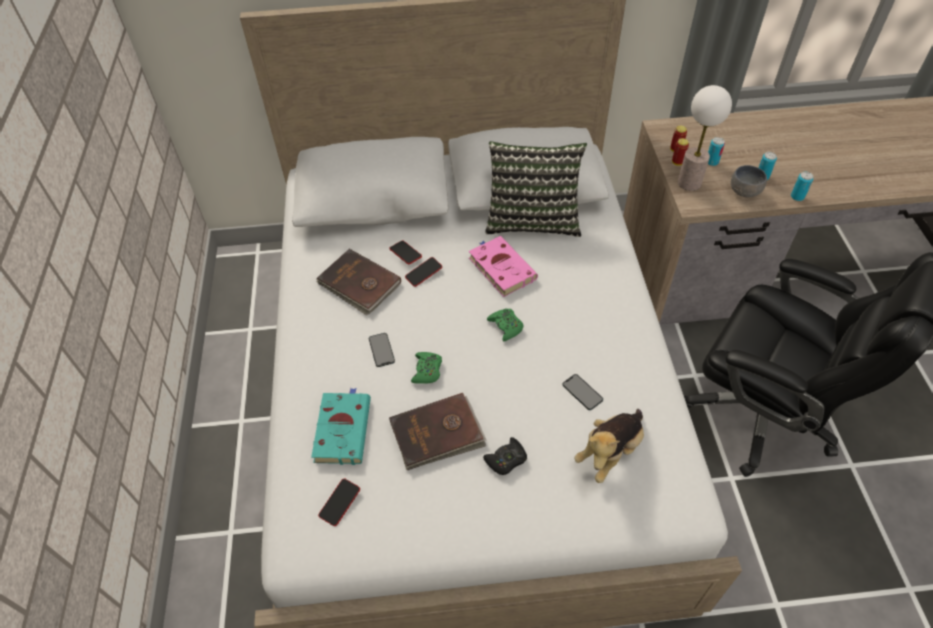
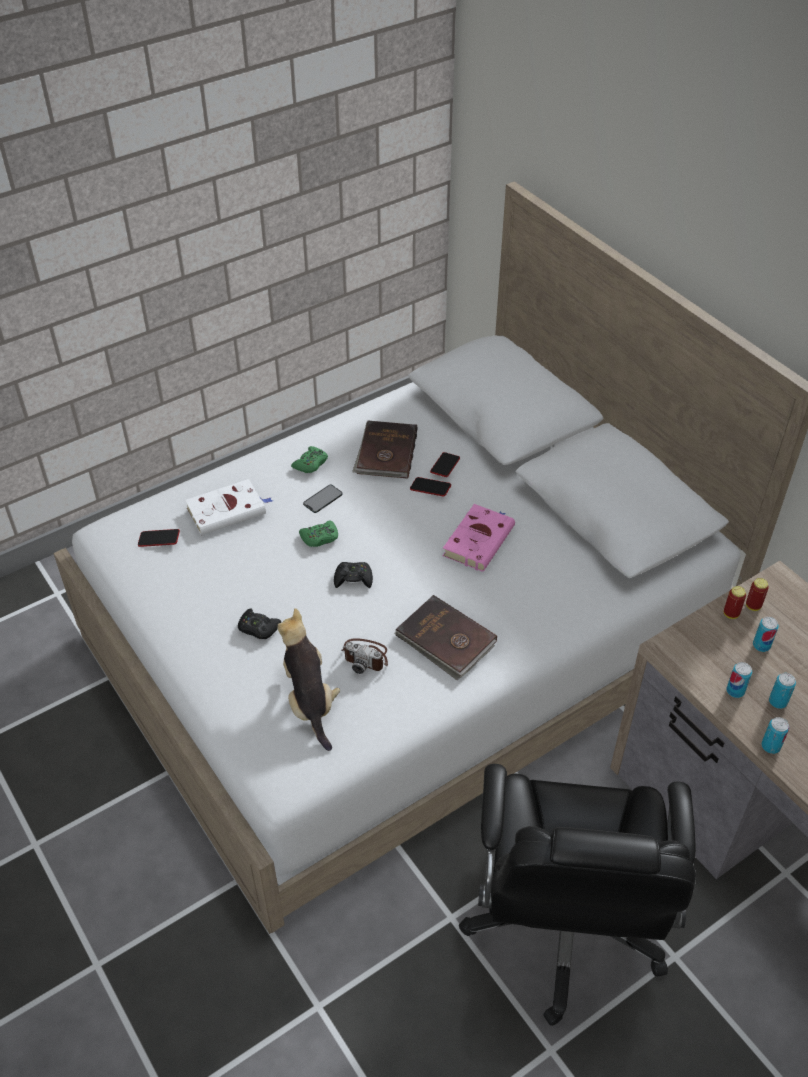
camera: 60 degrees right, 5 degrees down
turquoise book [311,388,371,465] -> white book [185,479,273,536]
brown book [389,393,486,470] -> brown book moved to [394,595,497,680]
pillow [485,141,587,237] -> none
green game controller [487,308,524,341] -> green game controller moved to [291,446,328,473]
phone [563,374,603,410] -> camera [342,638,388,674]
plush toy [574,409,644,483] -> plush toy turned 60 degrees clockwise [277,608,340,751]
table lamp [678,85,732,191] -> none
grey bowl [731,165,767,198] -> can [726,662,752,698]
none -> black game controller [334,562,373,588]

